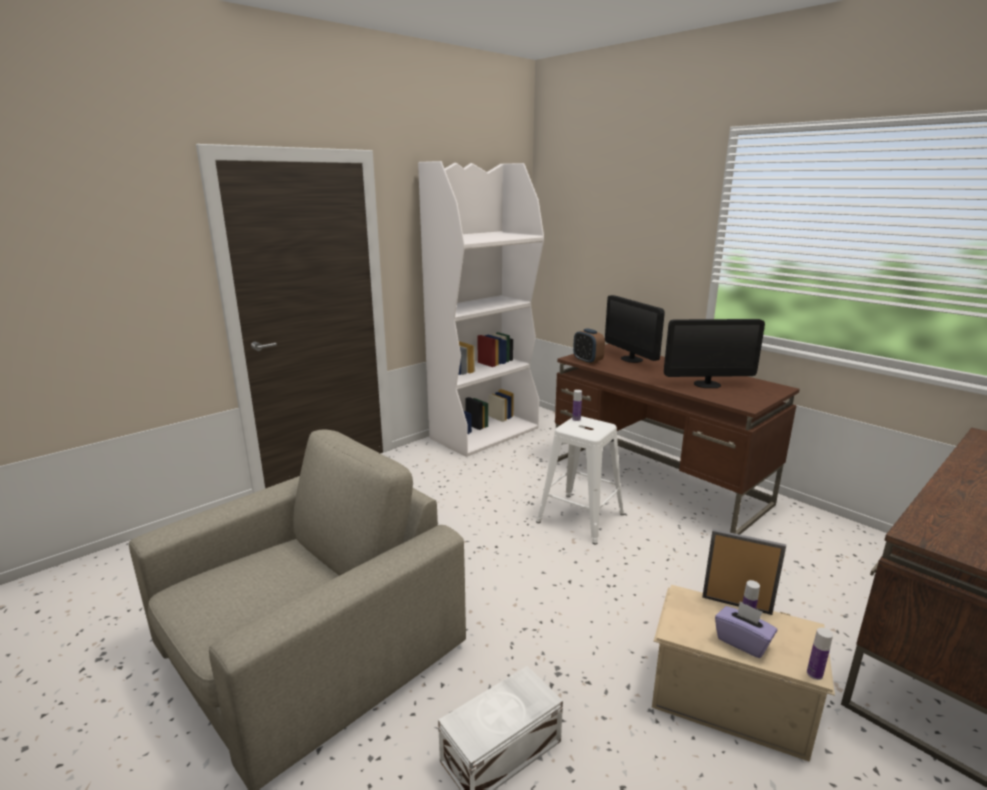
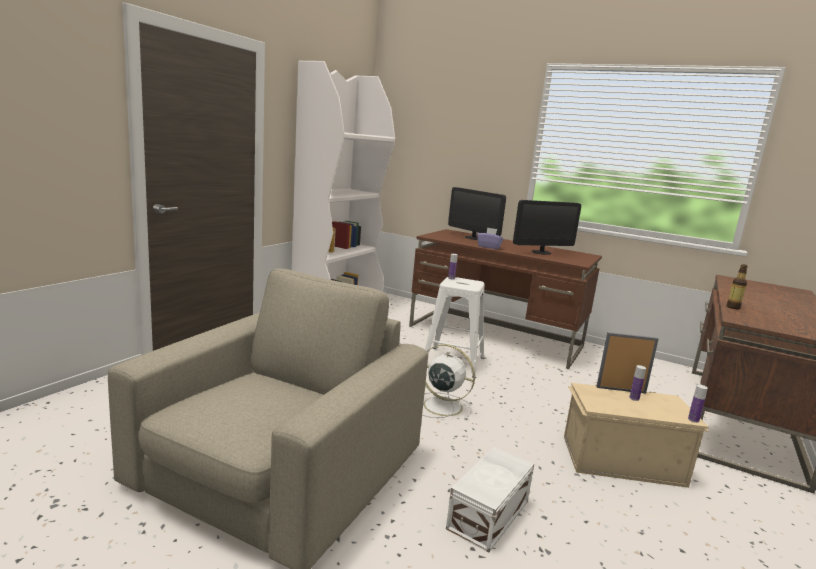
camera: 20 degrees left, 5 degrees down
alarm clock [573,328,605,364] -> none
purple tissue box [715,601,777,658] -> purple tissue box moved to [477,227,504,249]
none -> white fan [422,344,475,420]
none -> bottle [726,264,748,309]

